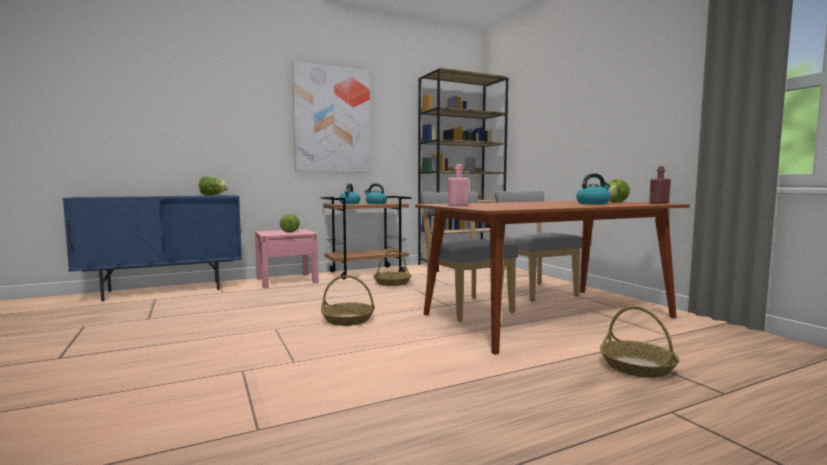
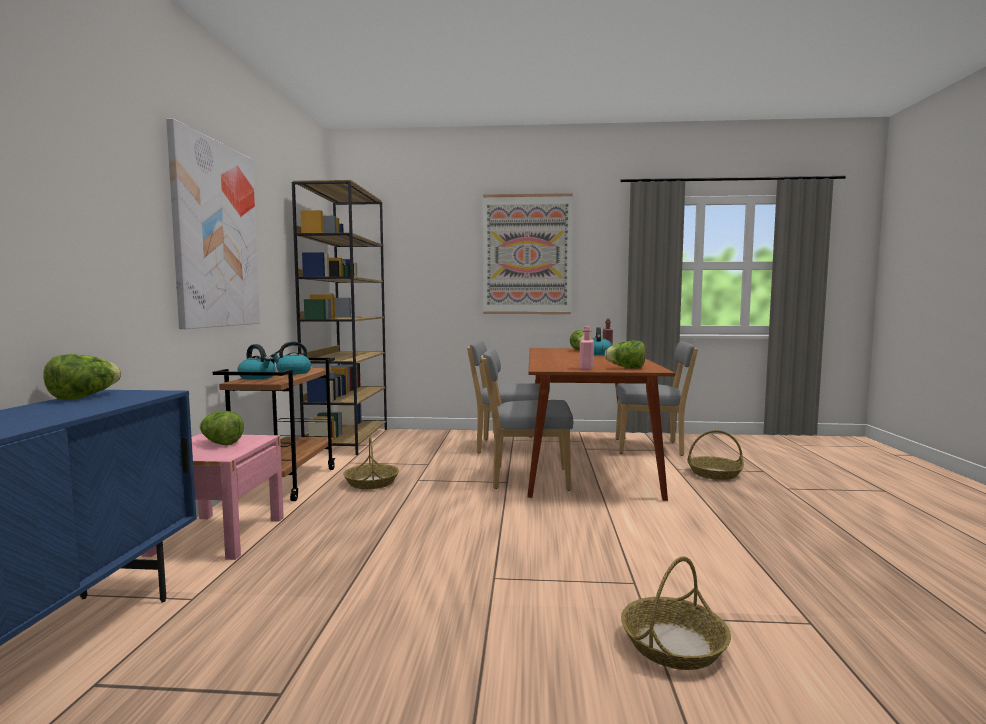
camera: 60 degrees left, 0 degrees up
basket [321,275,375,326] -> basket moved to [621,556,731,670]
none -> picture [483,193,573,314]
none -> lettuce [605,341,646,368]
none -> grey chair [616,341,698,456]

